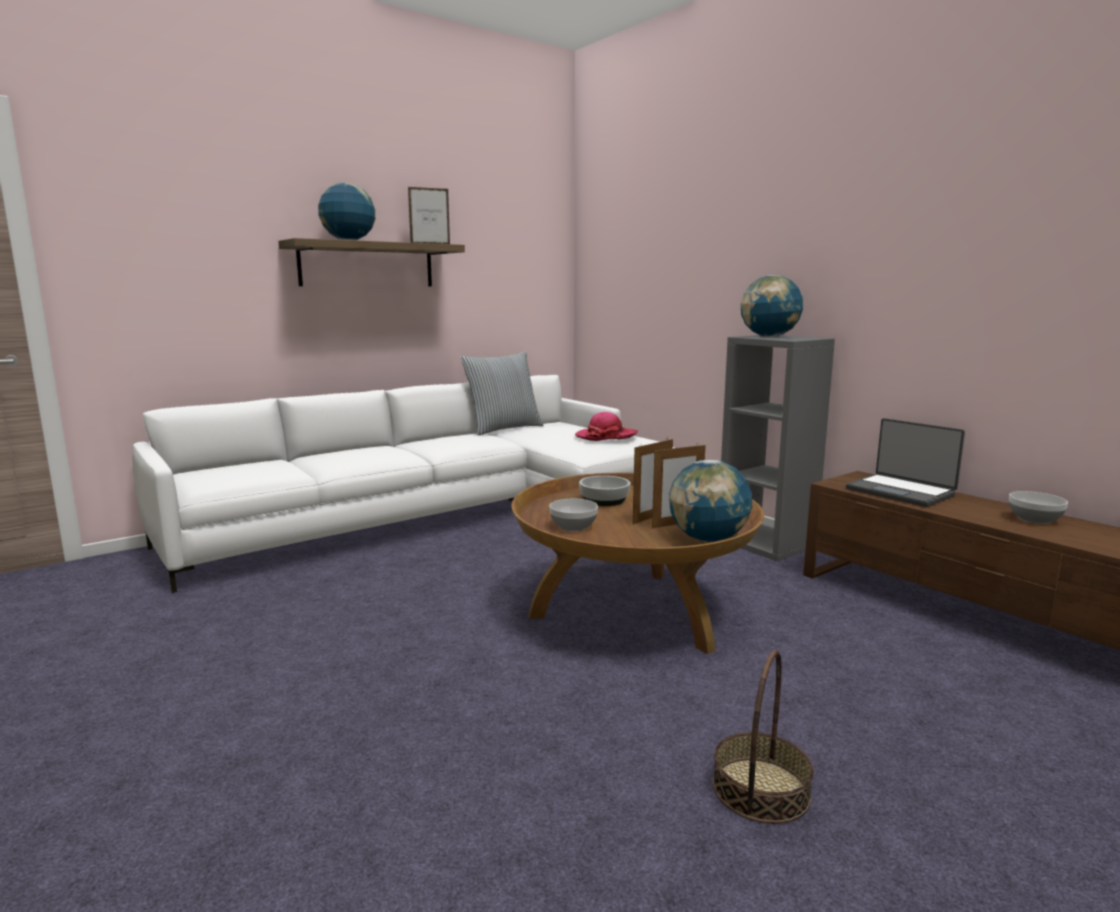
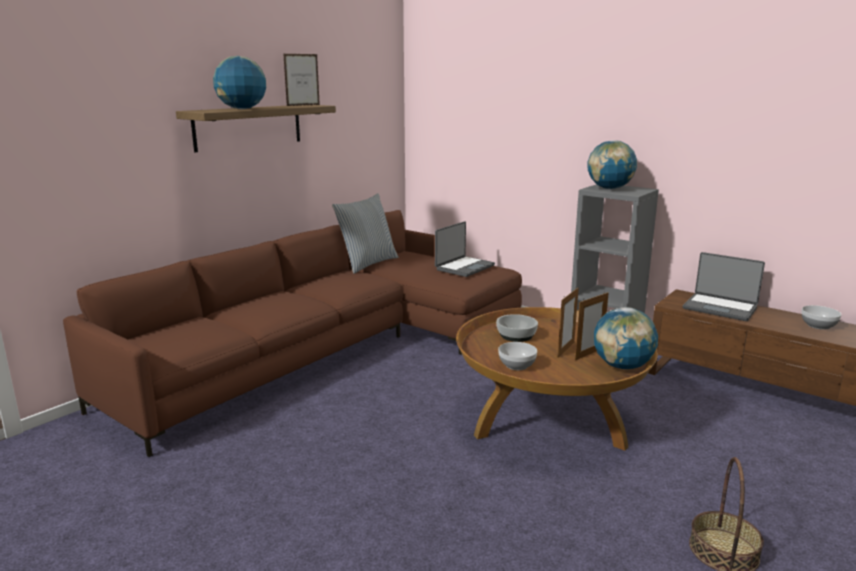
camera: 15 degrees left, 5 degrees up
white sofa [132,375,674,593] -> brown sofa [63,210,522,457]
hat [575,412,638,441] -> laptop [435,221,495,277]

